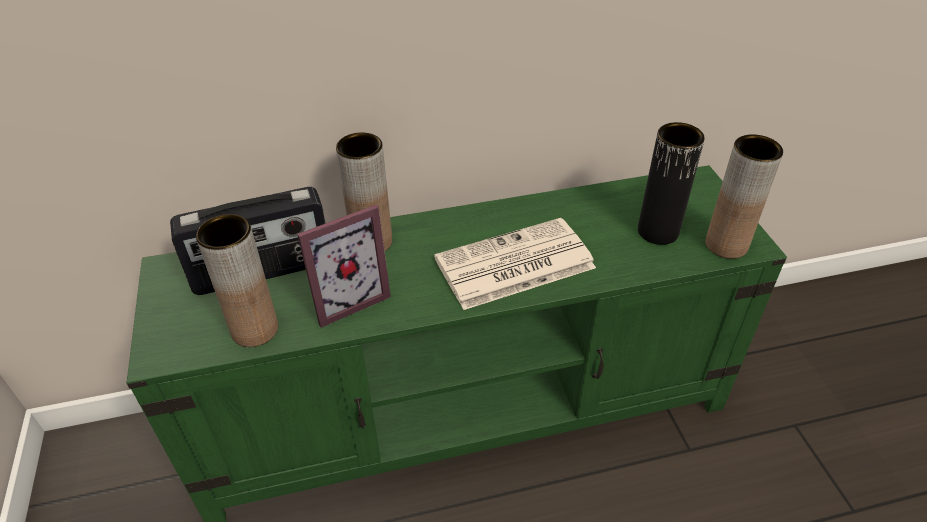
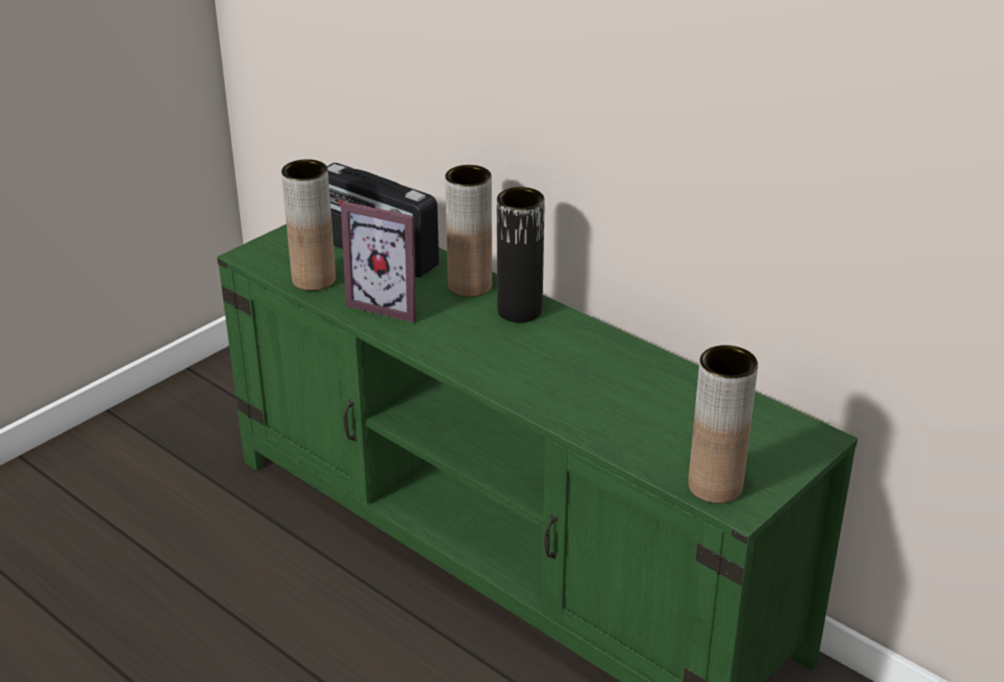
camera: 55 degrees right, 10 degrees down
newspaper [434,218,596,310] -> none
black vase [638,122,705,245] -> black vase moved to [497,187,545,323]

